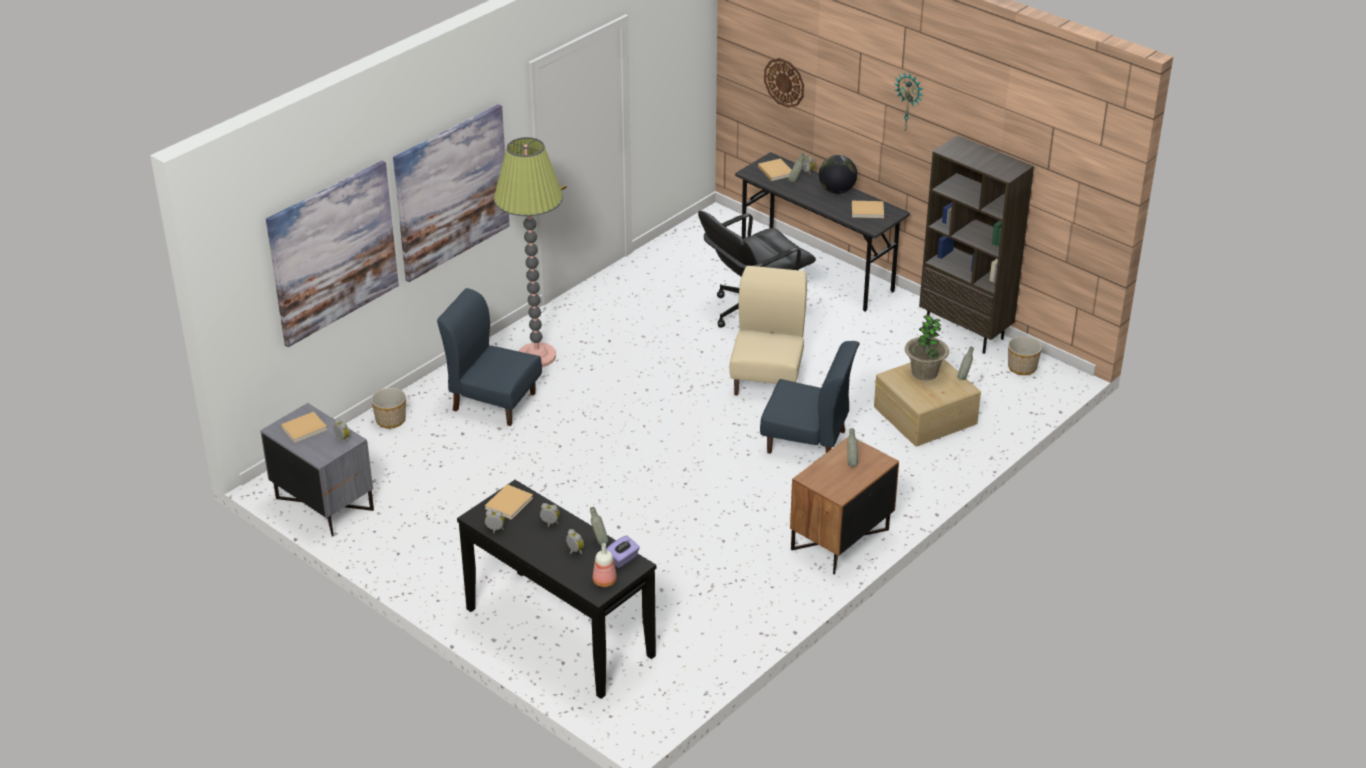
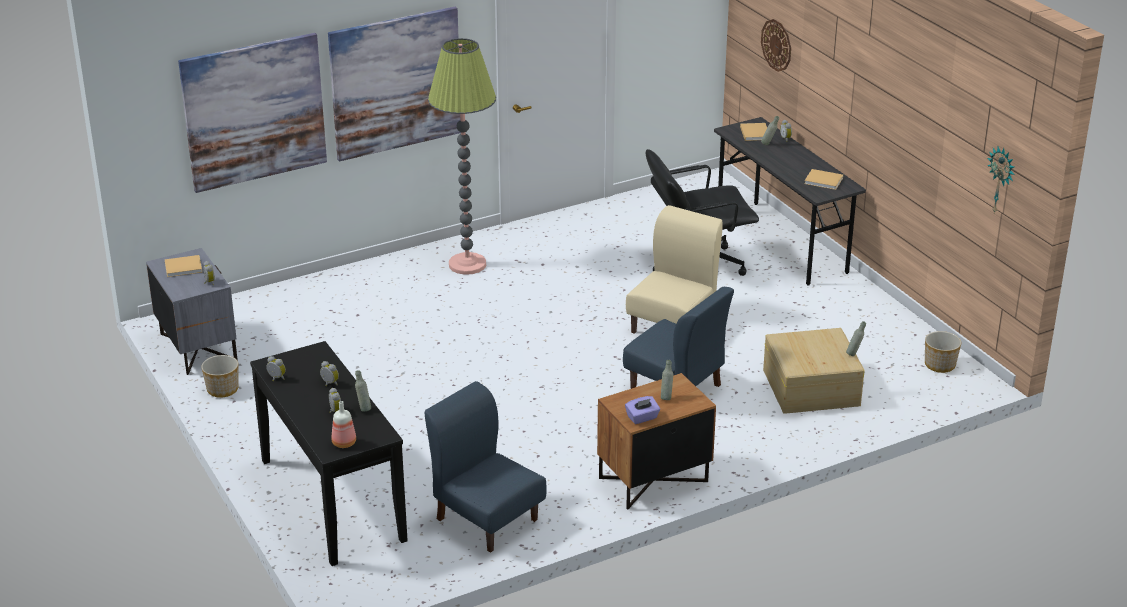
camera: 20 degrees right, 5 degrees down
planter [371,388,406,429] -> planter moved to [201,355,239,398]
blue chair [437,288,542,426] -> blue chair moved to [425,381,547,553]
beige book [485,484,533,520] -> none
purple tissue box [606,535,640,568] -> purple tissue box moved to [625,396,660,424]
globe [819,155,857,194] -> none
wall clock [895,73,924,132] -> wall clock moved to [987,147,1015,213]
potted plant [905,314,949,381] -> none
brown bookcase [919,135,1034,354] -> none

